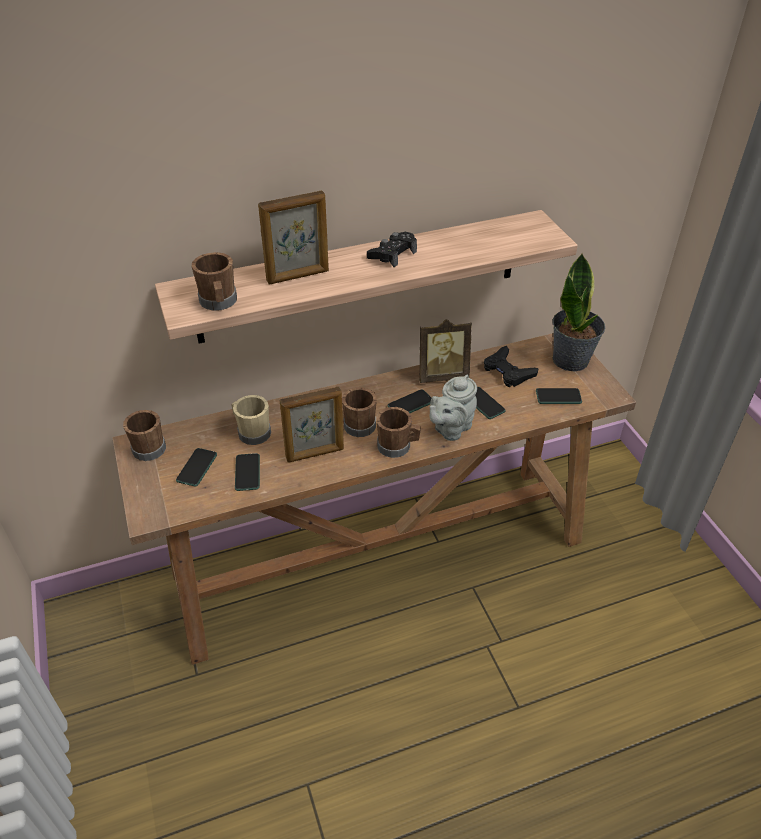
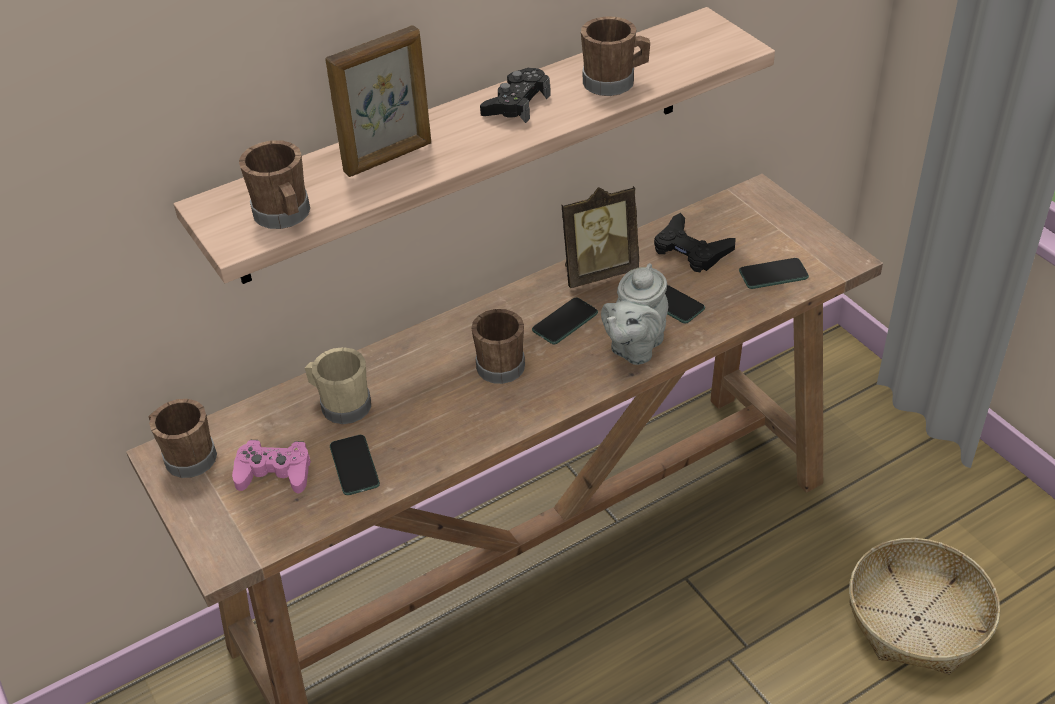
camera: 10 degrees left, 0 degrees up
phone [176,448,217,486] -> pink game controller [232,440,311,493]
picture frame [280,387,344,463] -> none
brown mug [376,407,421,458] -> brown mug moved to [581,16,650,96]
potted plant [552,254,605,371] -> none
none -> basket [849,538,1000,674]

